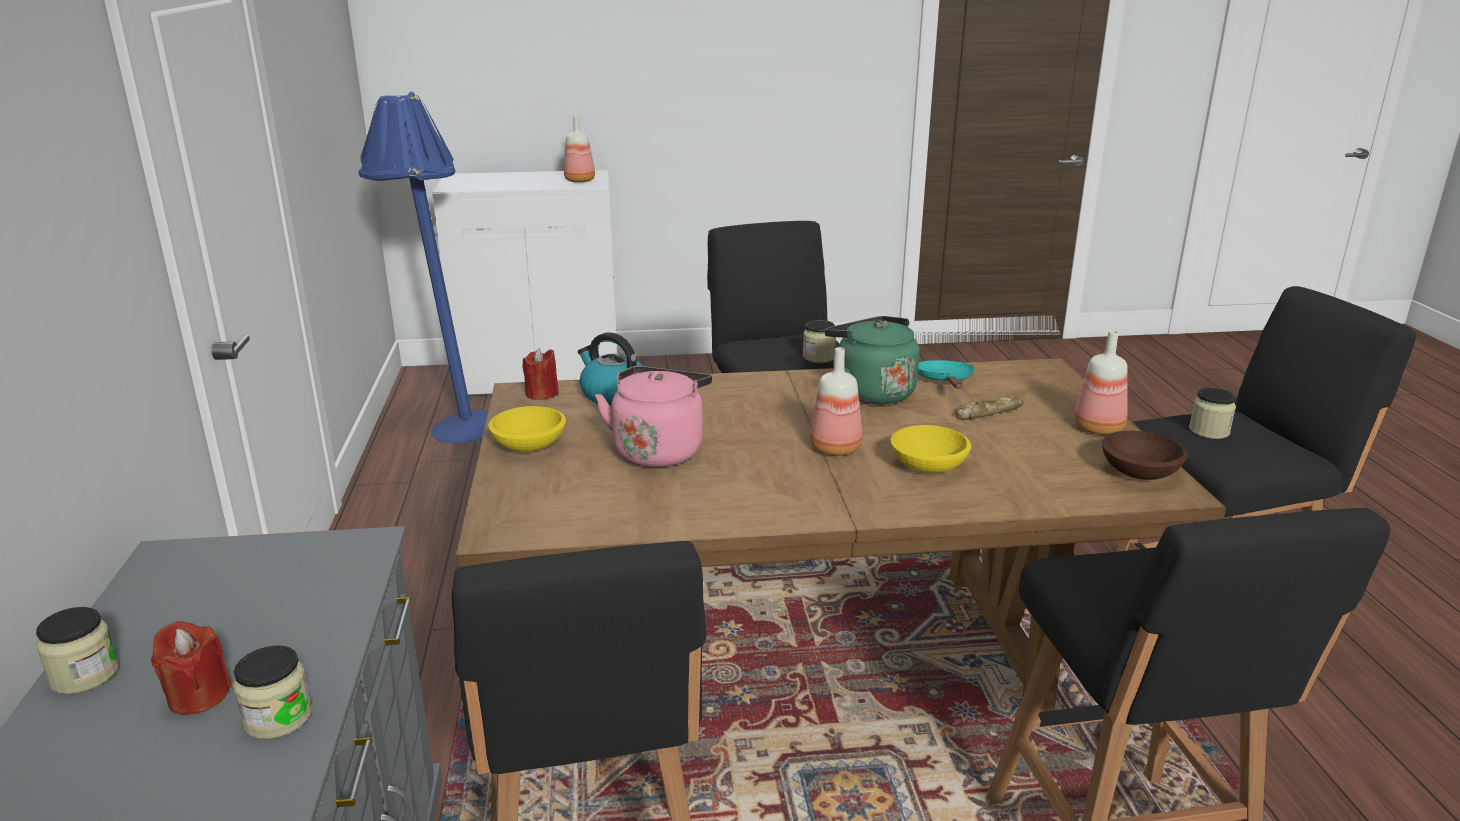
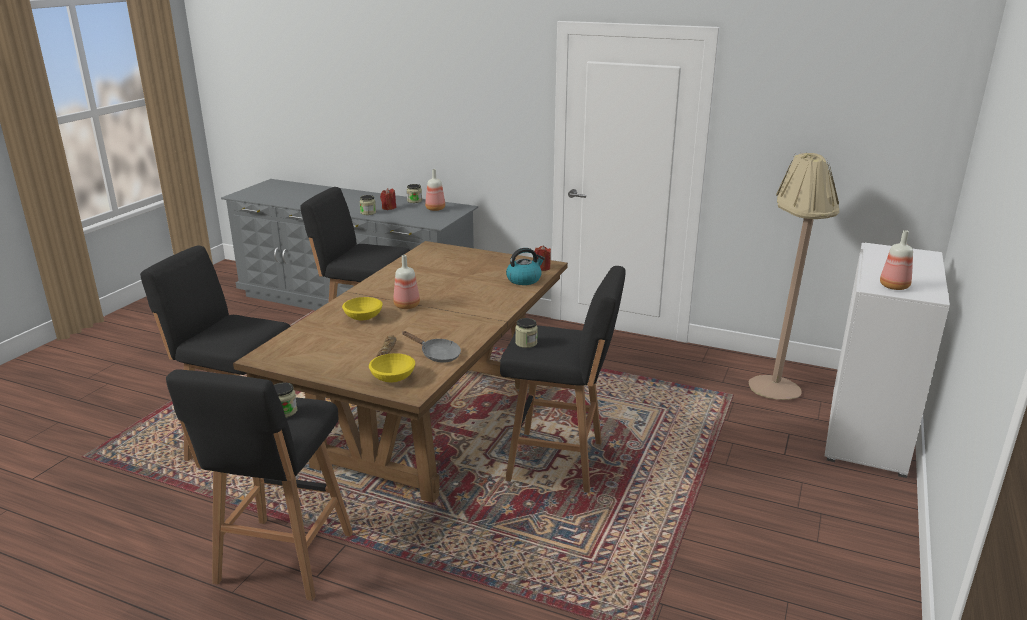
camera: 120 degrees right, 0 degrees up
blue floor lamp [358,91,489,443] -> beige floor lamp [749,153,839,400]
yellow bowl [488,406,566,452] -> yellow bowl moved to [369,353,415,382]
pink kettle [595,366,712,467] -> none
green kettle [825,316,920,404] -> none
turquoise frying pan [918,360,975,388] -> grey frying pan [402,331,461,363]
bottle [1074,330,1128,435] -> bottle moved to [425,169,445,211]
brown bowl [1102,431,1188,480] -> none

